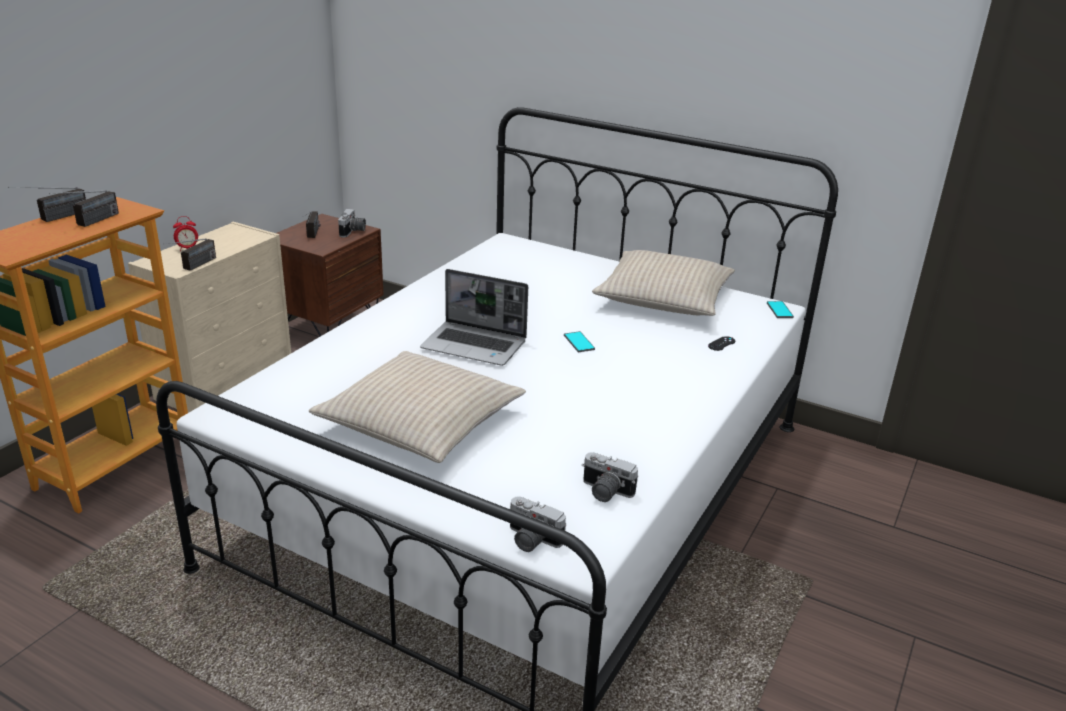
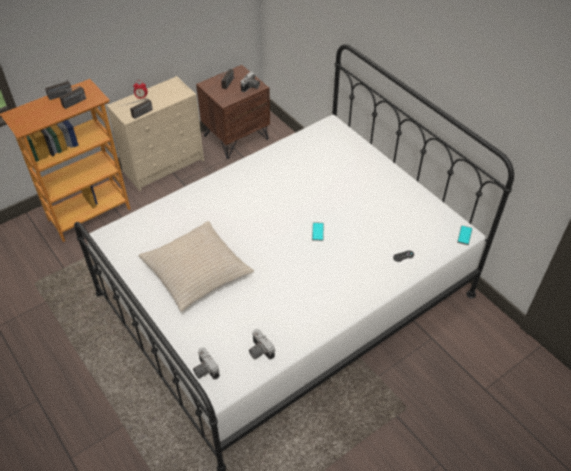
camera: 25 degrees right, 20 degrees up
laptop [420,269,528,366] -> none
beige pillow [592,250,735,316] -> none

